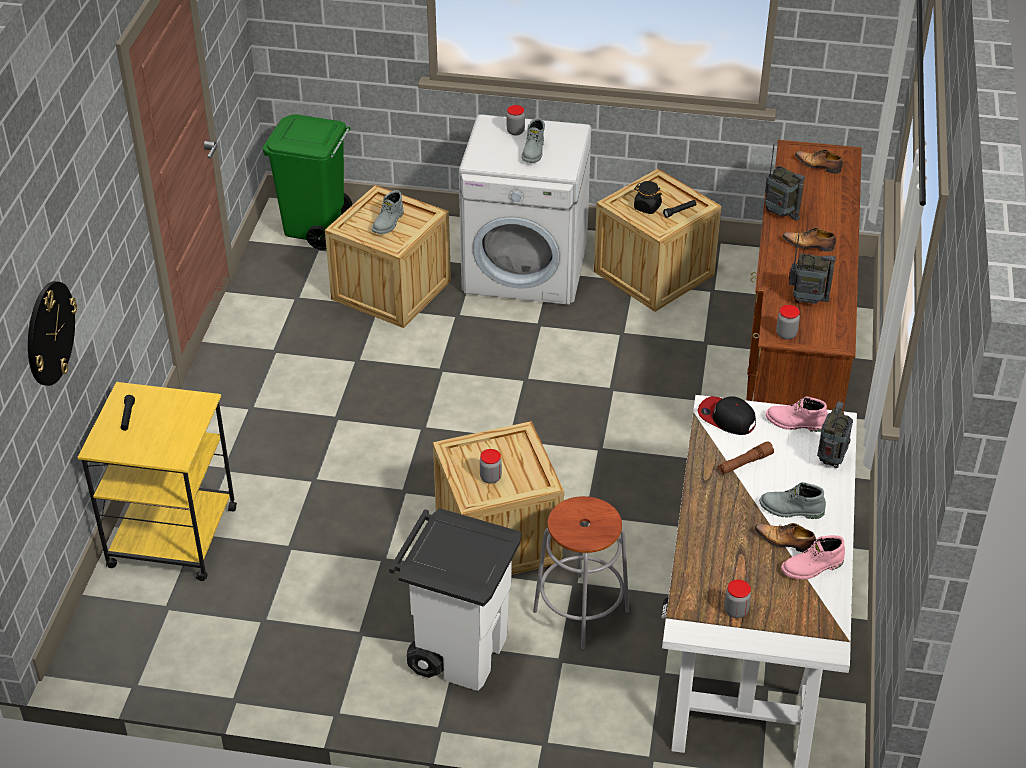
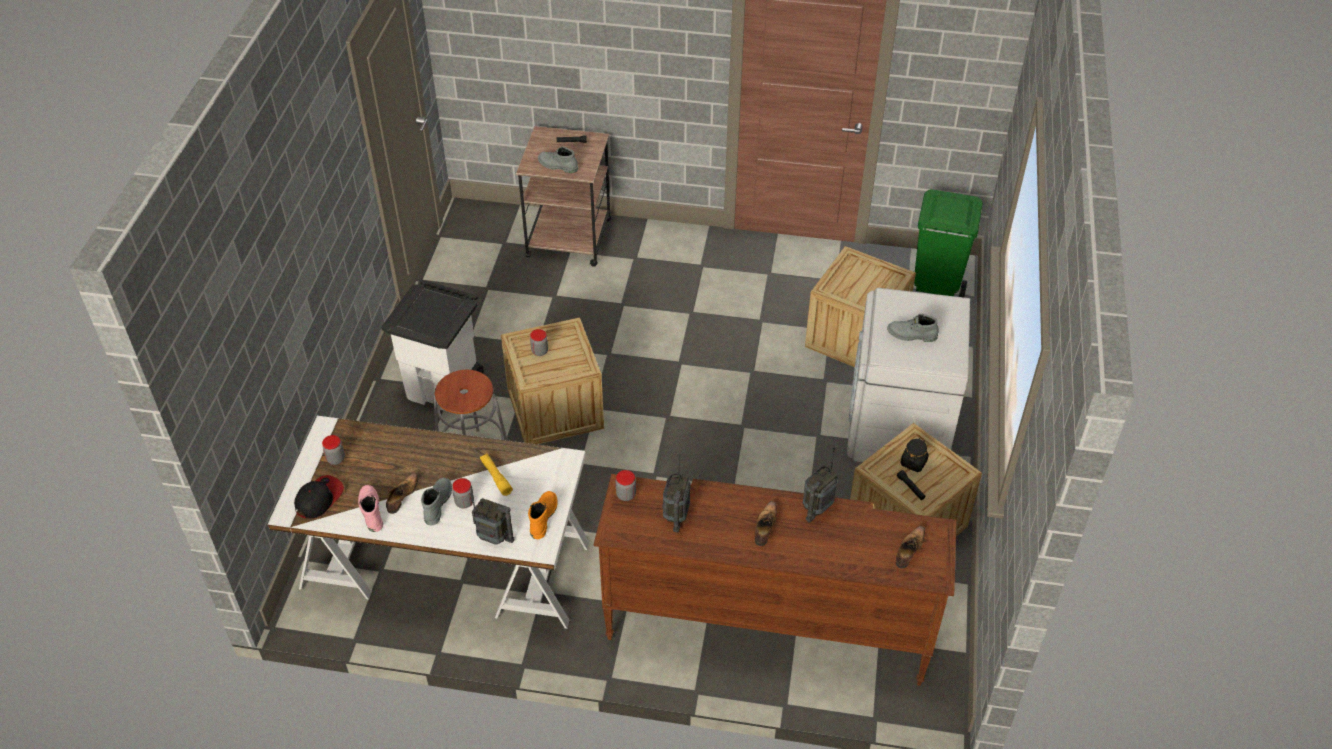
camera: 90 degrees right, 5 degrees up
wall clock [28,281,77,386] -> none
yellow cart [78,382,237,581] -> brown cart [516,126,611,267]
grey boot [372,190,404,234] -> grey boot moved to [538,146,578,173]
jar [507,105,525,135] -> jar moved to [452,478,474,508]
cap [697,396,756,435] -> cap moved to [294,475,344,519]
brown flashlight [718,441,774,475] -> yellow flashlight [480,453,513,496]
pink boot [766,396,828,432] -> orange boot [528,491,557,539]

